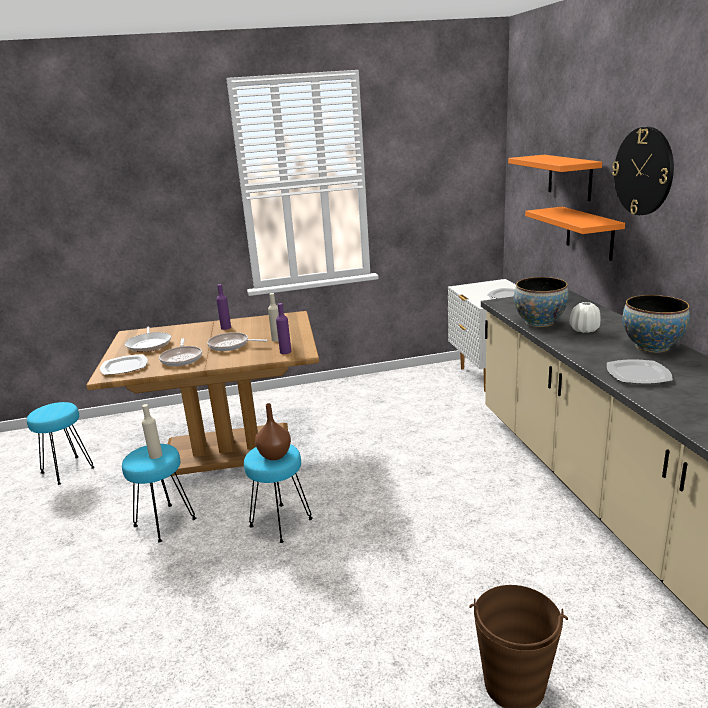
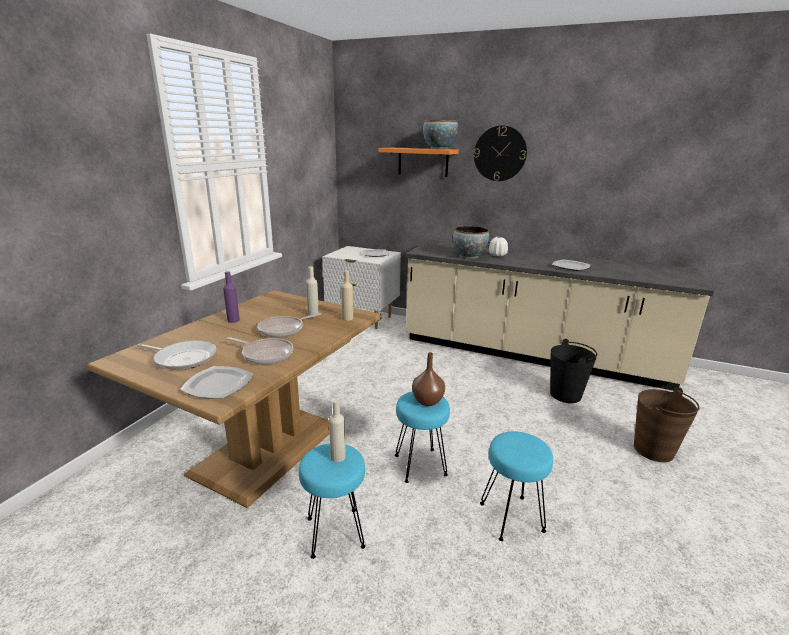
camera: 55 degrees left, 0 degrees up
turquoise stool [27,402,95,485] -> turquoise stool moved to [480,432,553,541]
purple bottle [276,303,292,354] -> beige bottle [341,270,353,321]
orange shelf [525,207,625,261] -> none
bowl [623,295,690,353] -> bowl moved to [423,120,458,150]
none -> black bucket [550,339,597,403]

